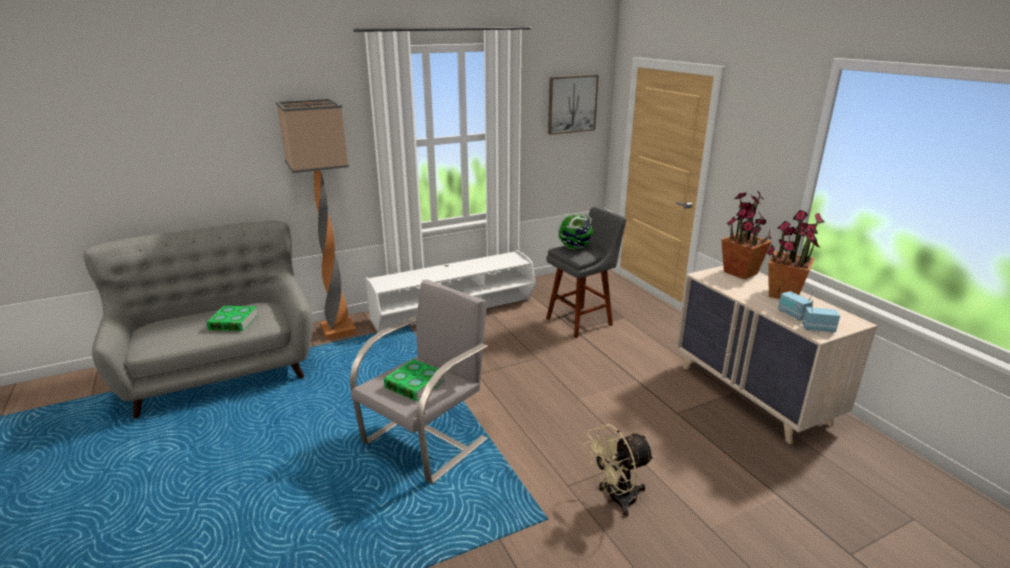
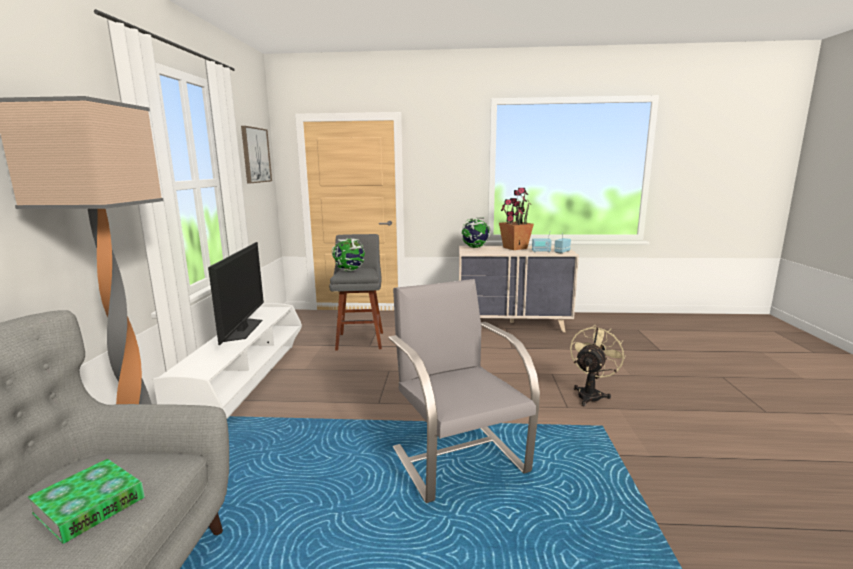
camera: 60 degrees left, 10 degrees down
book [384,359,445,402] -> none
beige fan [584,424,654,517] -> beige fan turned 150 degrees counterclockwise [570,325,626,406]
potted plant [721,191,772,279] -> globe [462,217,490,248]
none -> television [208,242,264,345]

